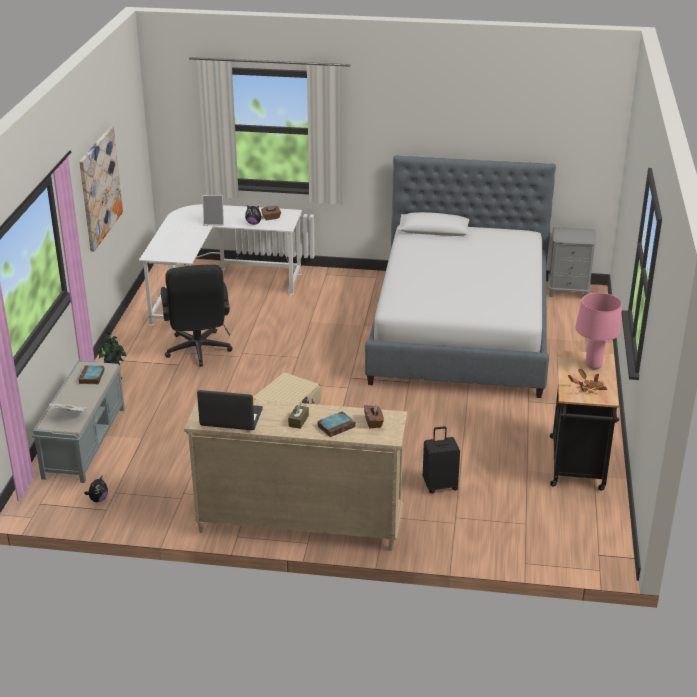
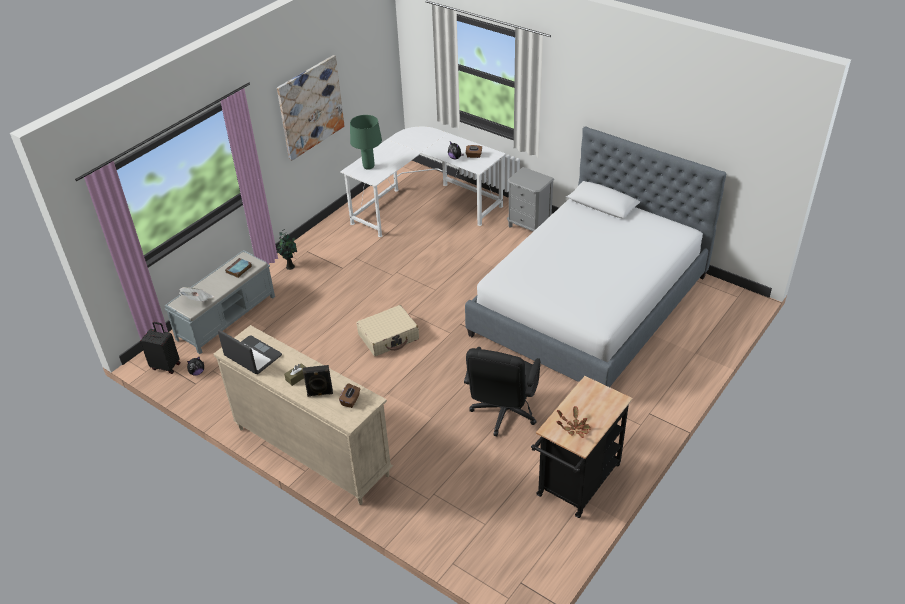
camera: 30 degrees right, 10 degrees up
black office chair [161,265,233,367] -> black office chair moved to [464,347,541,436]
picture frame [202,195,224,225] -> none
book [317,411,356,437] -> black speaker [303,365,333,397]
black suitcase [423,426,460,493] -> black suitcase moved to [140,322,181,374]
grey nightstand [548,227,597,298] -> grey nightstand moved to [507,167,554,232]
pink table lamp [575,293,622,369] -> none
none -> green table lamp [350,115,382,170]

